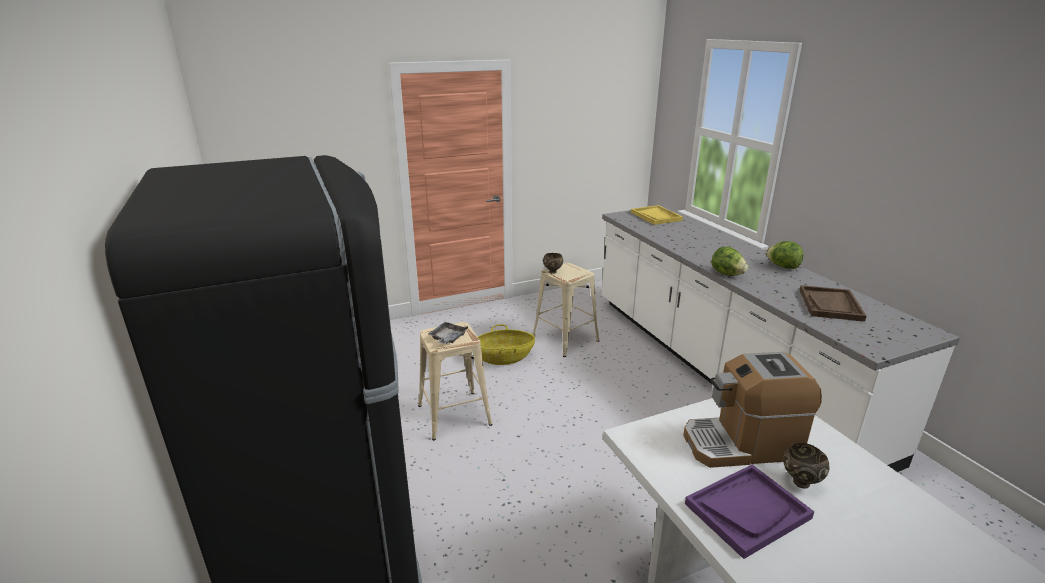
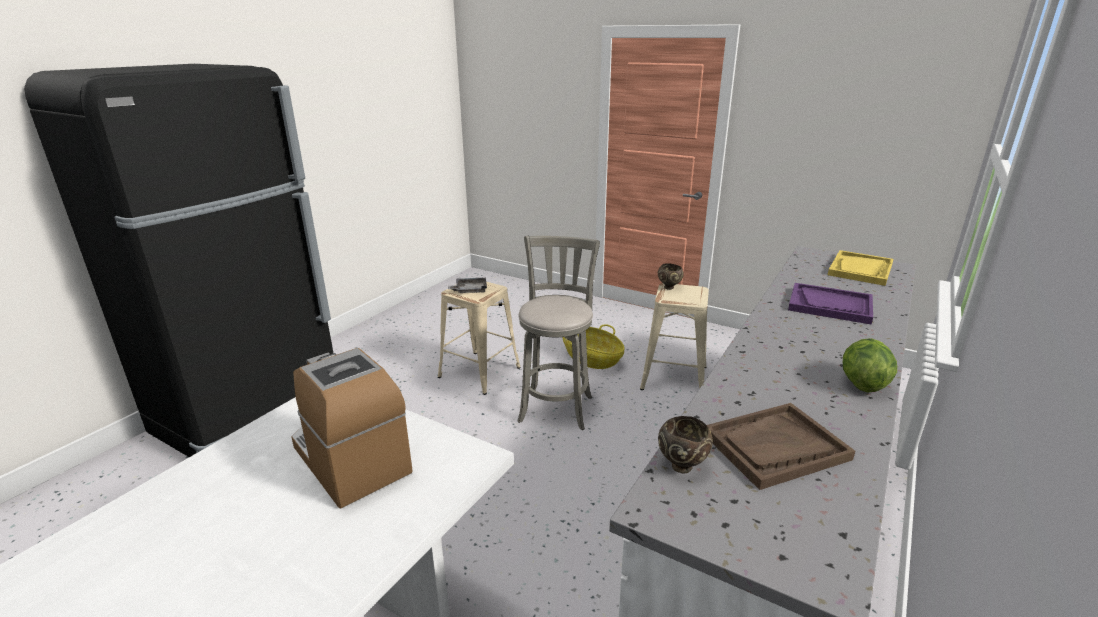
camera: 55 degrees right, 0 degrees up
purple tray [685,465,814,559] -> purple tray moved to [788,283,873,324]
lettuce [711,247,748,276] -> none
brown bowl [783,443,830,489] -> brown bowl moved to [658,416,713,474]
none -> grey stool [518,236,600,430]

